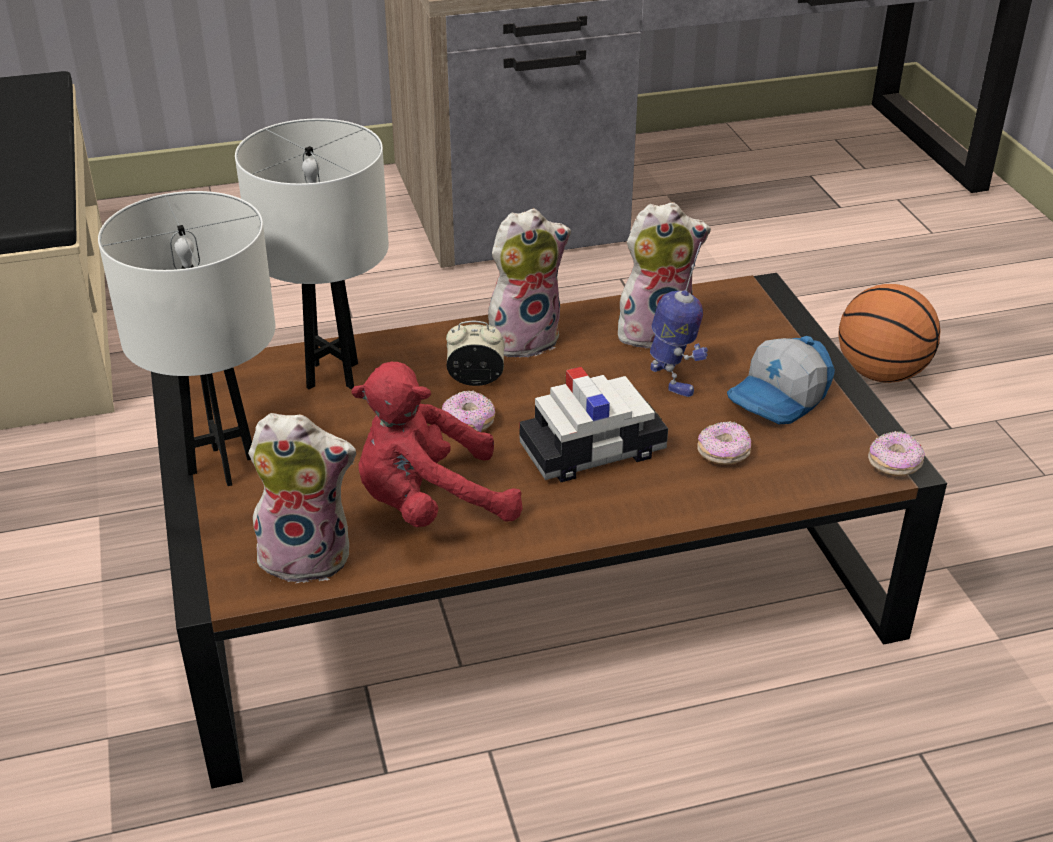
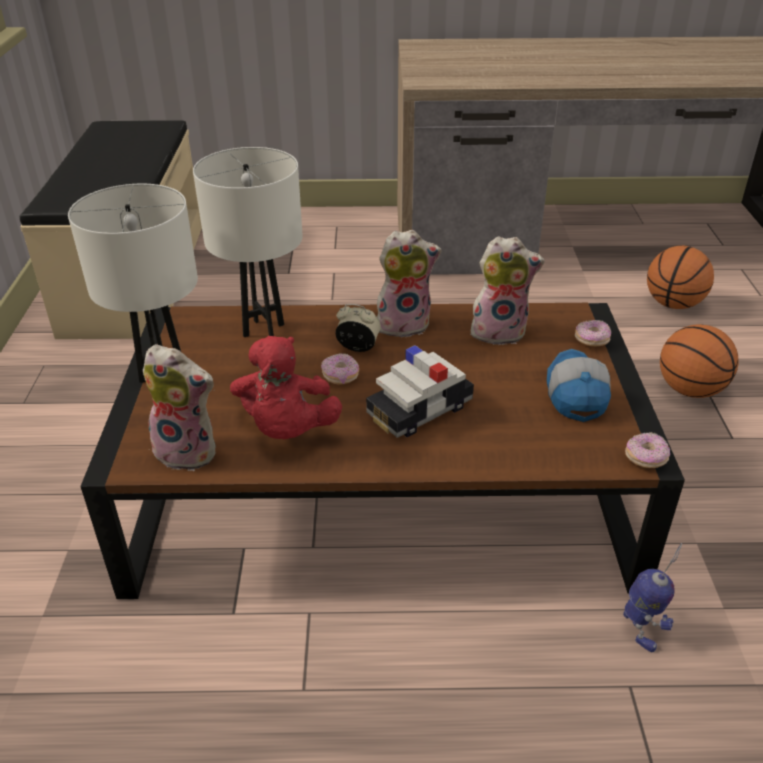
camera: 15 degrees right, 0 degrees up
red plush toy [351,362,523,527] -> red plush toy turned 90 degrees counterclockwise [230,336,342,439]
toy car [520,367,668,482] -> toy car turned 150 degrees clockwise [366,345,474,438]
toy robot [650,242,708,397] -> toy robot moved to [623,543,682,652]
donut [697,421,751,465] -> donut moved to [575,320,611,346]
cap [727,336,835,424] -> cap turned 120 degrees clockwise [547,349,611,422]
none -> basketball [647,246,714,309]

